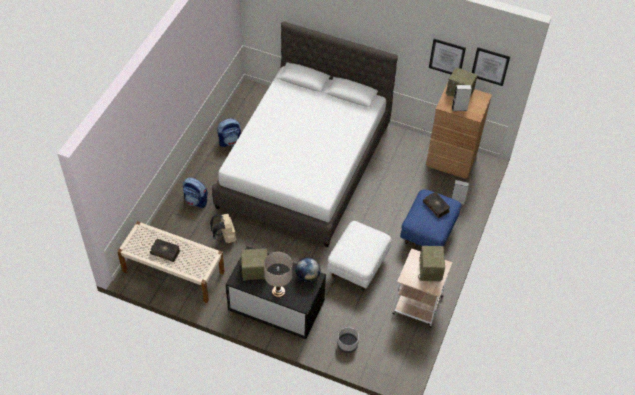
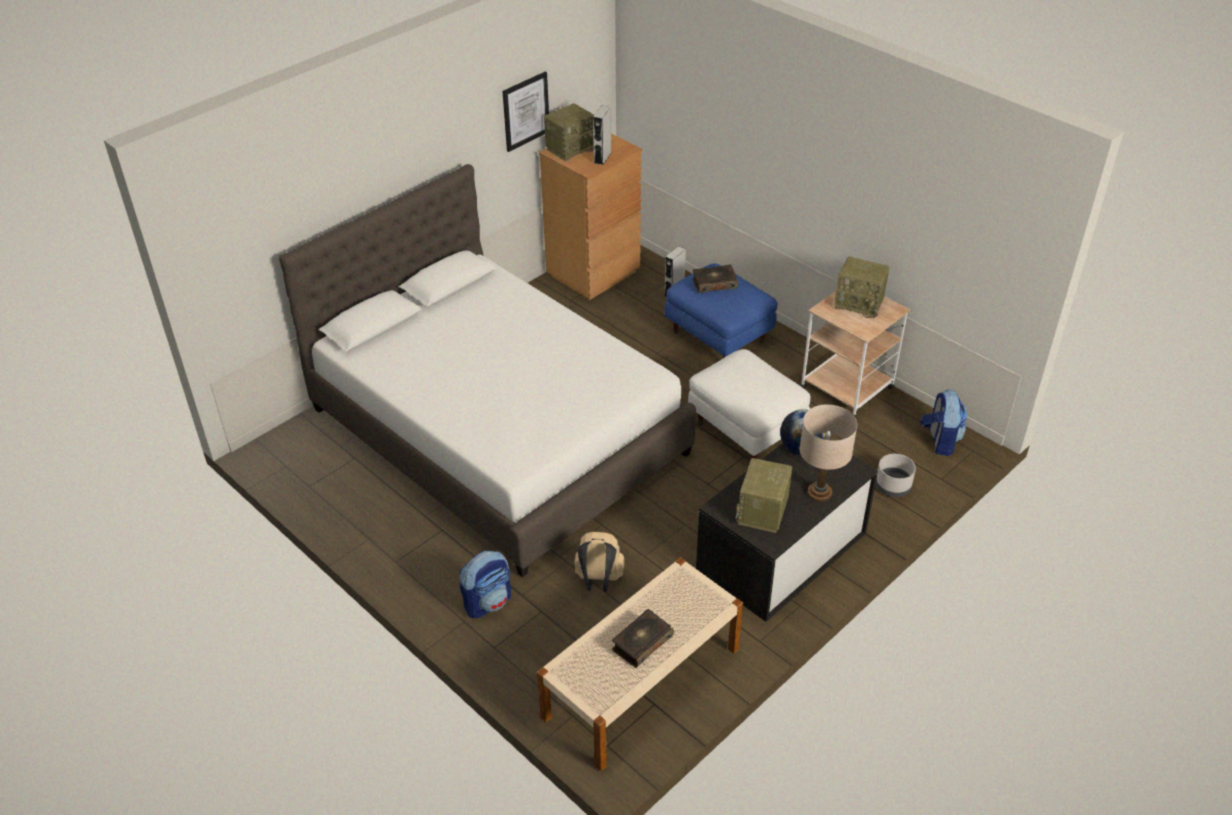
camera: 65 degrees left, 10 degrees down
backpack [217,118,241,147] -> backpack moved to [920,389,967,456]
picture [472,47,510,86] -> none

